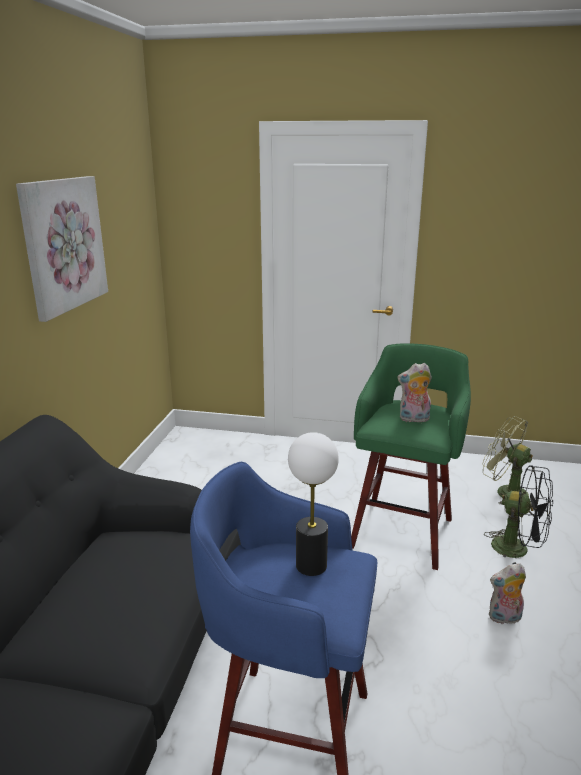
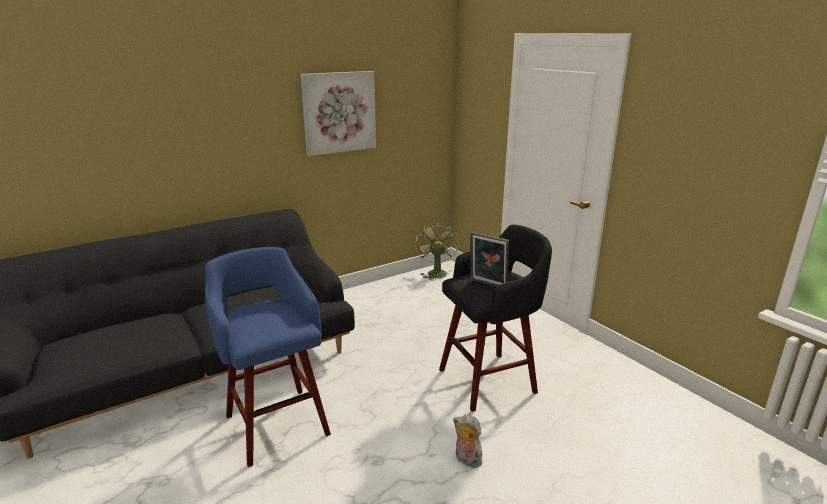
camera: 45 degrees right, 0 degrees up
table lamp [288,432,339,576] -> none
green stool [351,343,471,570] -> black stool [439,225,552,412]
plush toy [397,363,432,422] -> picture frame [470,232,509,287]
green fan [482,416,533,504] -> green fan moved to [415,222,459,281]
black fan [484,465,553,564] -> none

